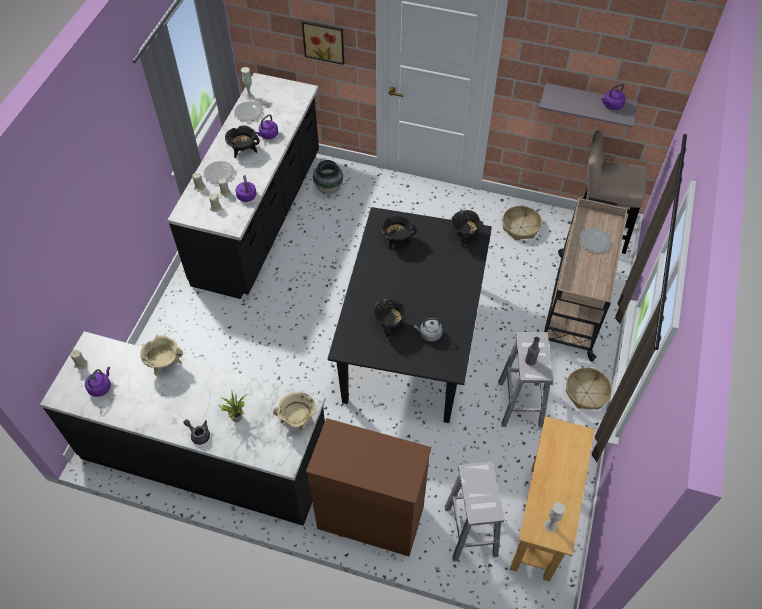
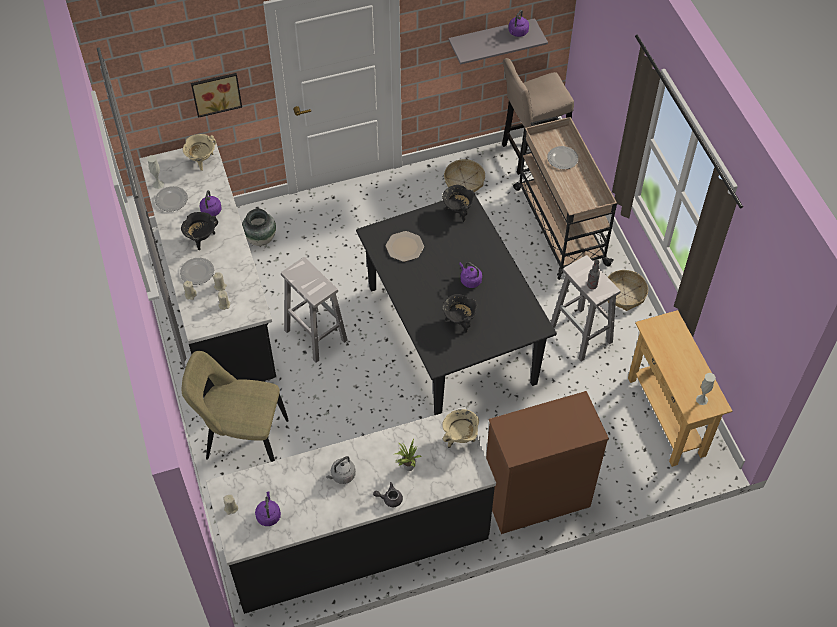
camera: 35 degrees left, 0 degrees up
beige cooking pot [140,335,183,376] -> beige cooking pot moved to [183,134,216,171]
purple kettle [236,175,257,202] -> purple kettle moved to [459,262,482,288]
black cooking pot [380,214,417,249] -> plate [386,231,424,262]
grey kettle [414,318,443,342] -> grey kettle moved to [326,456,356,484]
white stool [445,462,504,562] -> white stool moved to [281,257,348,363]
none -> beige chair [182,351,289,462]

